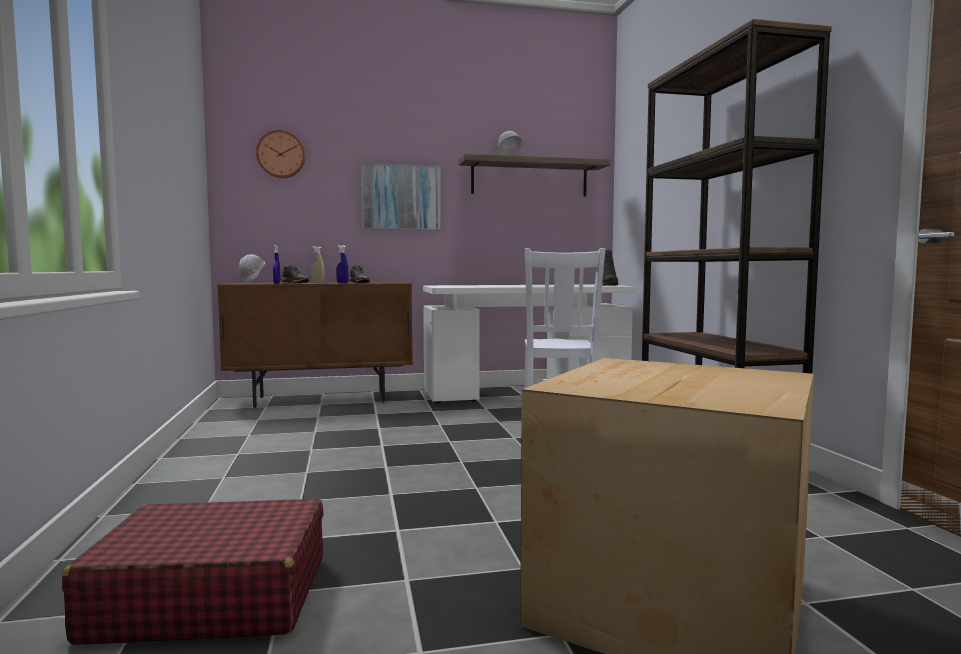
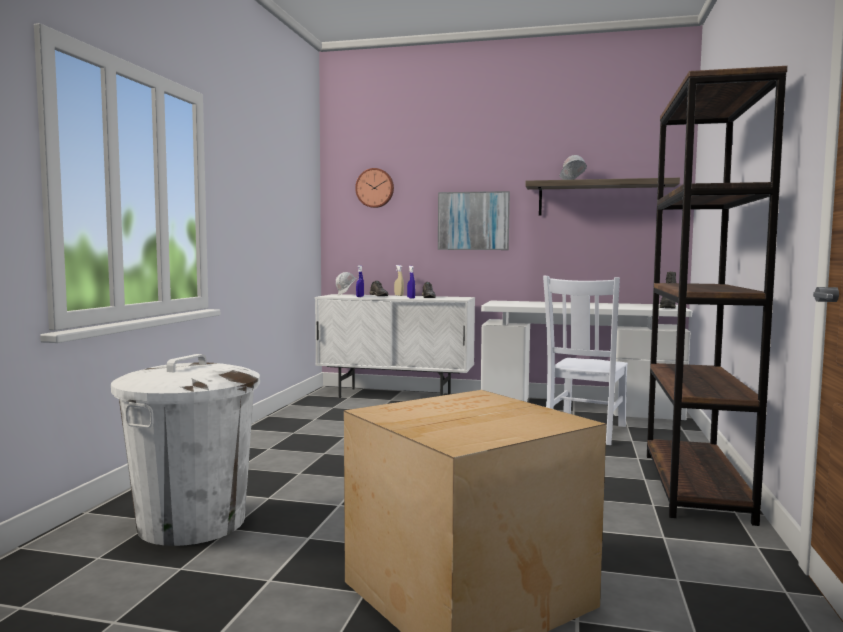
camera: 25 degrees right, 0 degrees up
red suitcase [62,498,323,645] -> white trash can [111,354,260,546]
brown cabinet [217,282,413,408] -> white cabinet [315,294,475,398]

